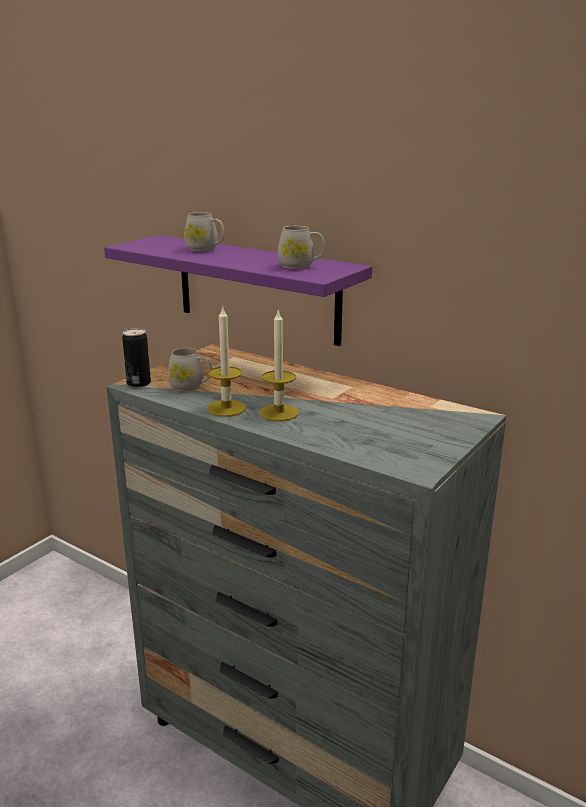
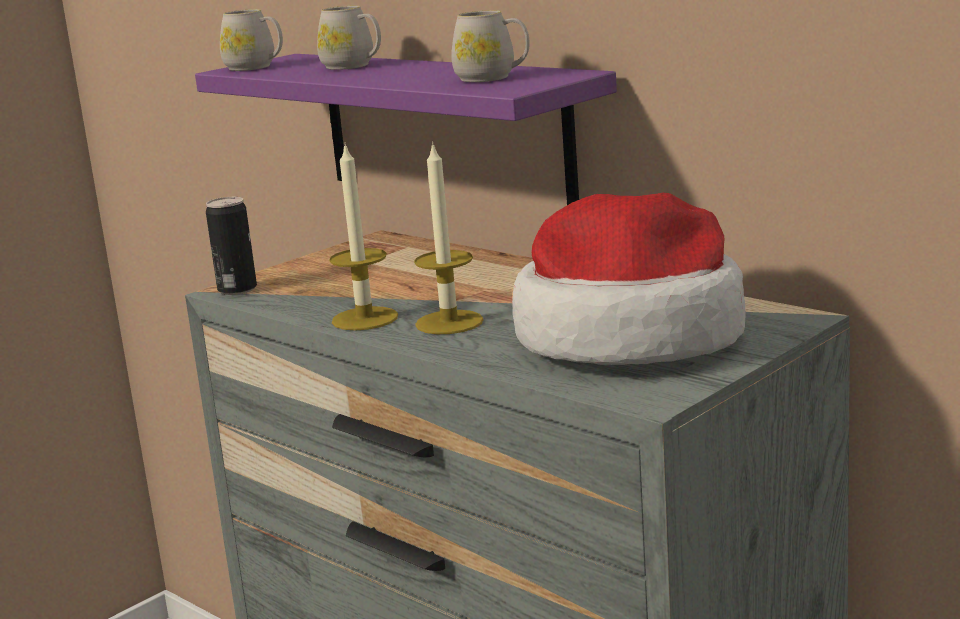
camera: 10 degrees right, 5 degrees down
white mug [168,348,212,391] -> white mug moved to [220,9,283,71]
none -> hat [512,193,746,365]

